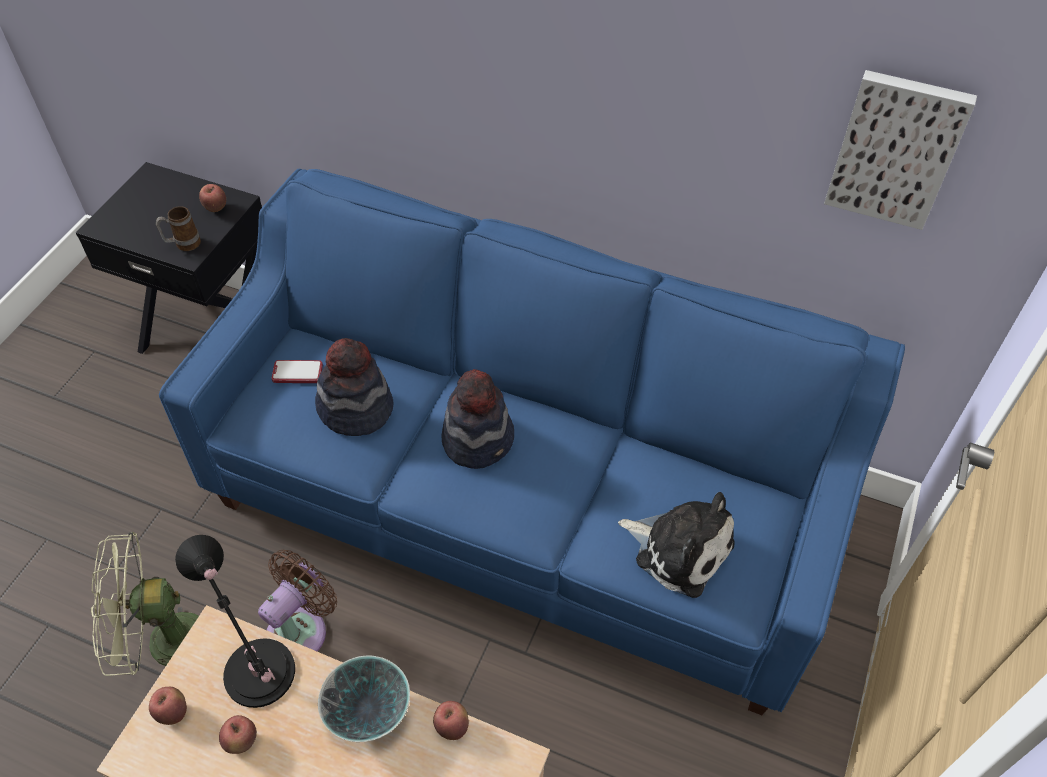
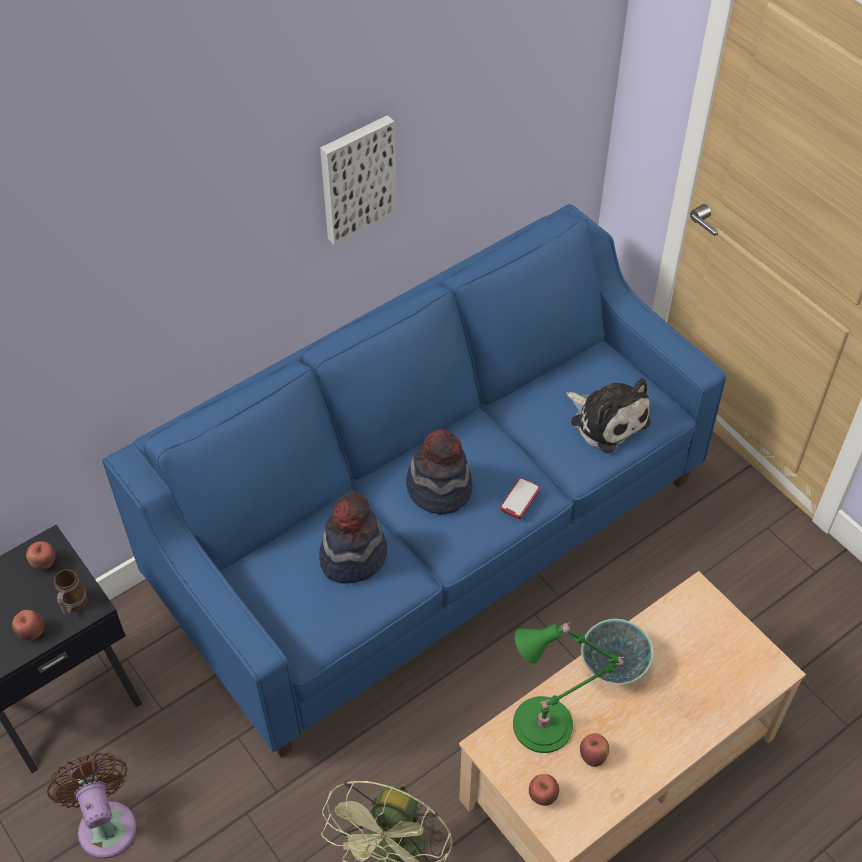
camera: 60 degrees left, 0 degrees up
black table lamp [175,535,295,708] -> green table lamp [513,622,624,753]
brown fan [258,550,337,652] -> brown fan moved to [47,753,137,859]
phone [272,360,323,383] -> phone moved to [500,478,540,519]
apple [433,701,469,740] -> apple moved to [12,610,44,640]
plush toy [618,492,735,598] -> plush toy turned 75 degrees clockwise [566,378,650,453]
picture [824,70,977,230] -> picture moved to [320,115,397,245]

